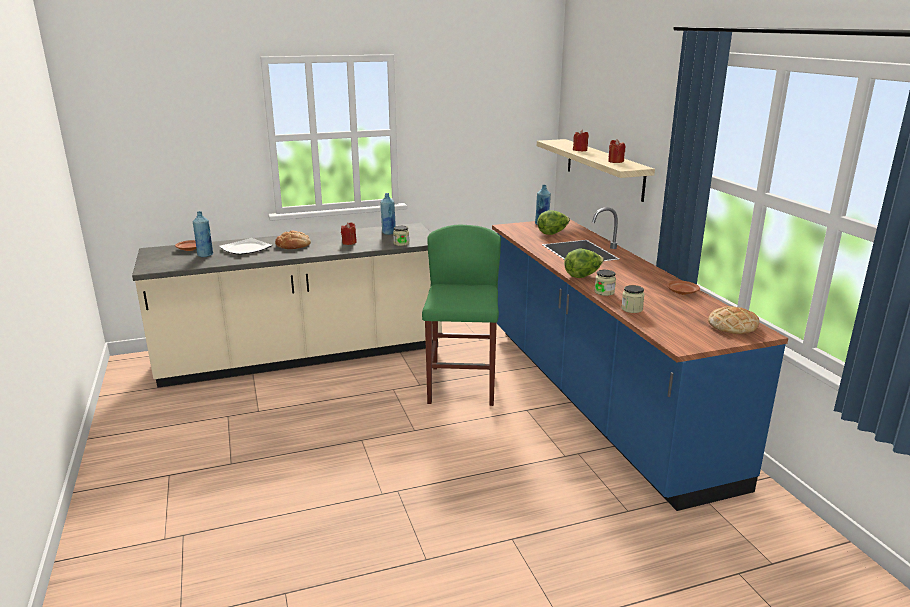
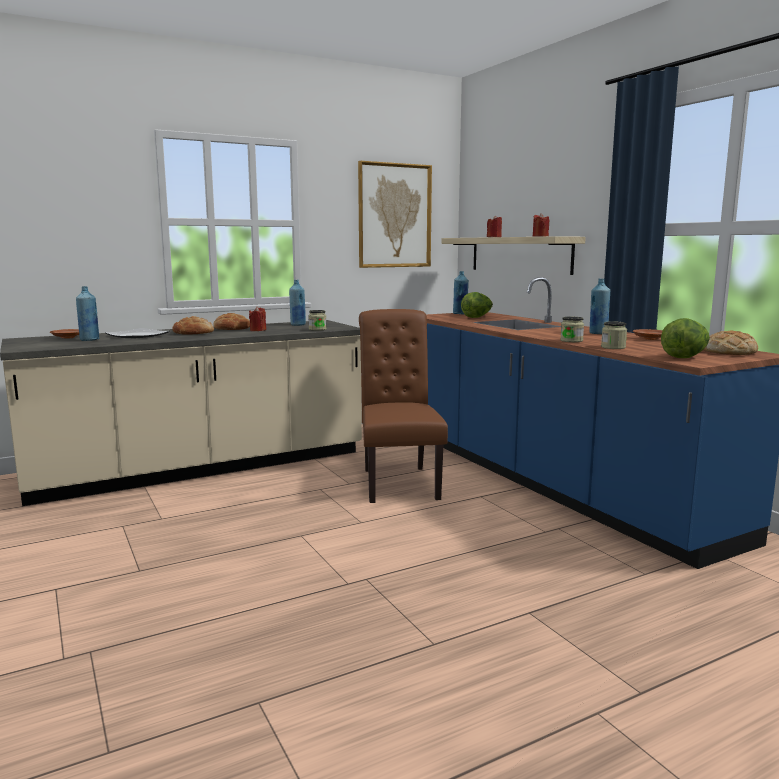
camera: 10 degrees left, 10 degrees down
green stool [422,224,501,406] -> brown chair [359,309,448,503]
lettuce [564,248,604,278] -> lettuce moved to [661,318,710,358]
none -> bread [213,313,250,330]
none -> picture [358,161,432,268]
none -> blue bottle [589,279,610,334]

